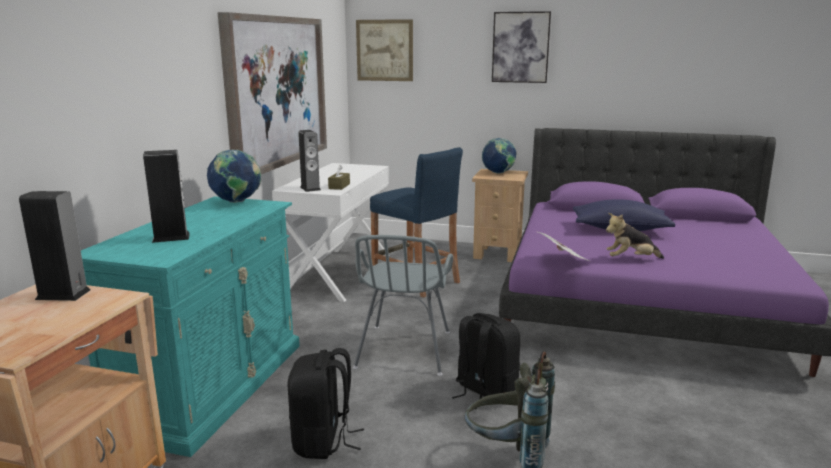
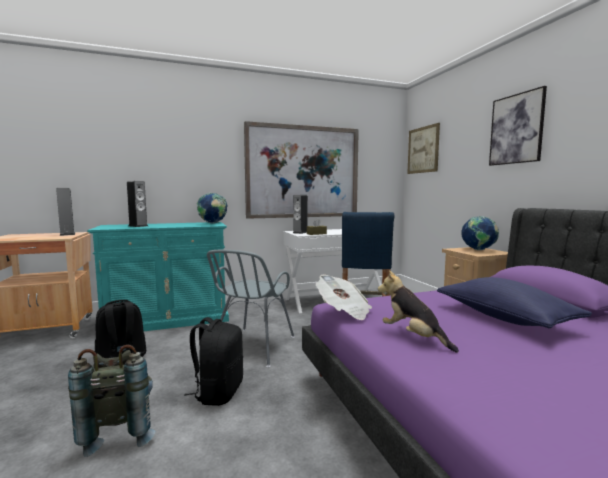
camera: 55 degrees right, 10 degrees down
grey chair [353,235,453,376] -> grey chair turned 45 degrees counterclockwise [207,250,295,368]

